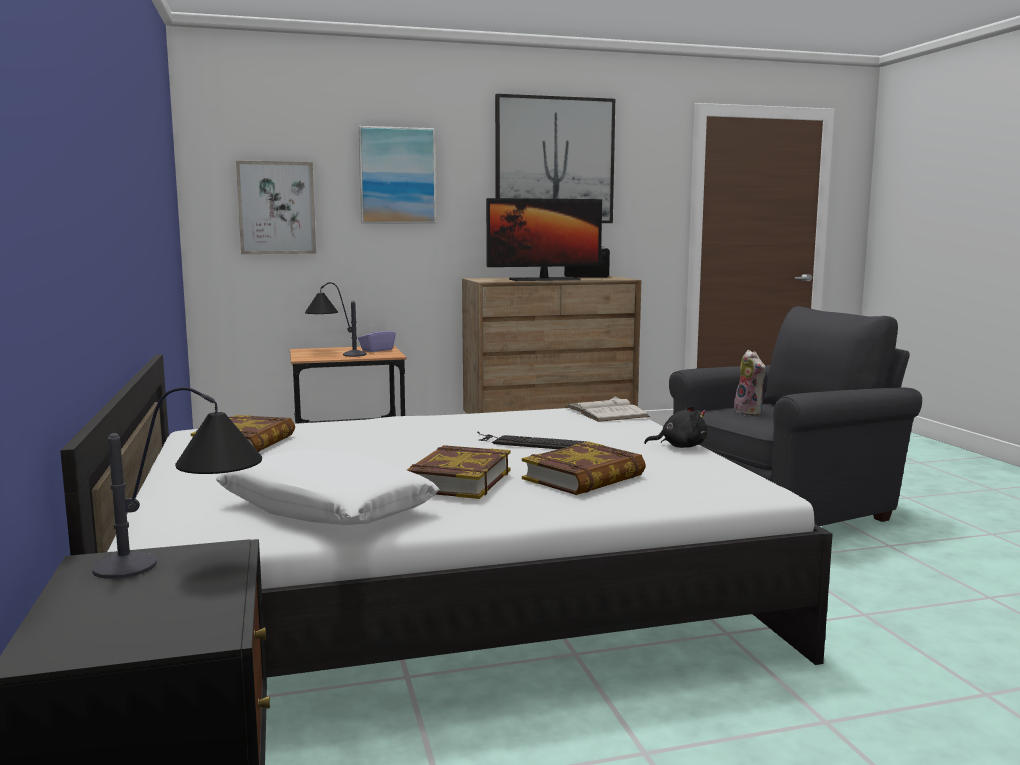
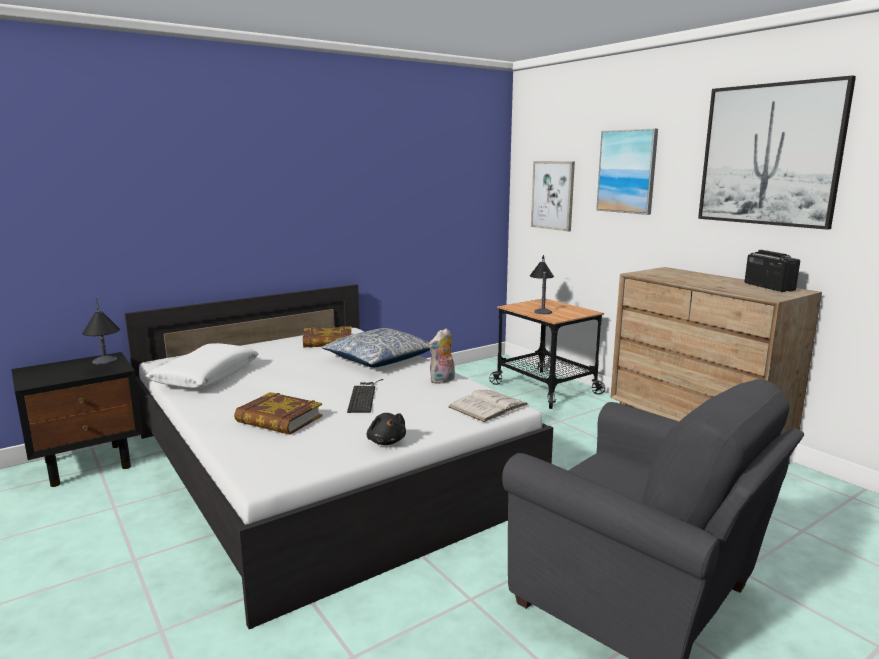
camera: 70 degrees right, 5 degrees up
purple tissue box [358,324,396,352] -> none
book [407,445,511,499] -> none
monitor [486,198,602,281] -> none
plush toy [734,350,766,416] -> plush toy moved to [428,328,455,384]
none -> pillow [322,328,430,367]

